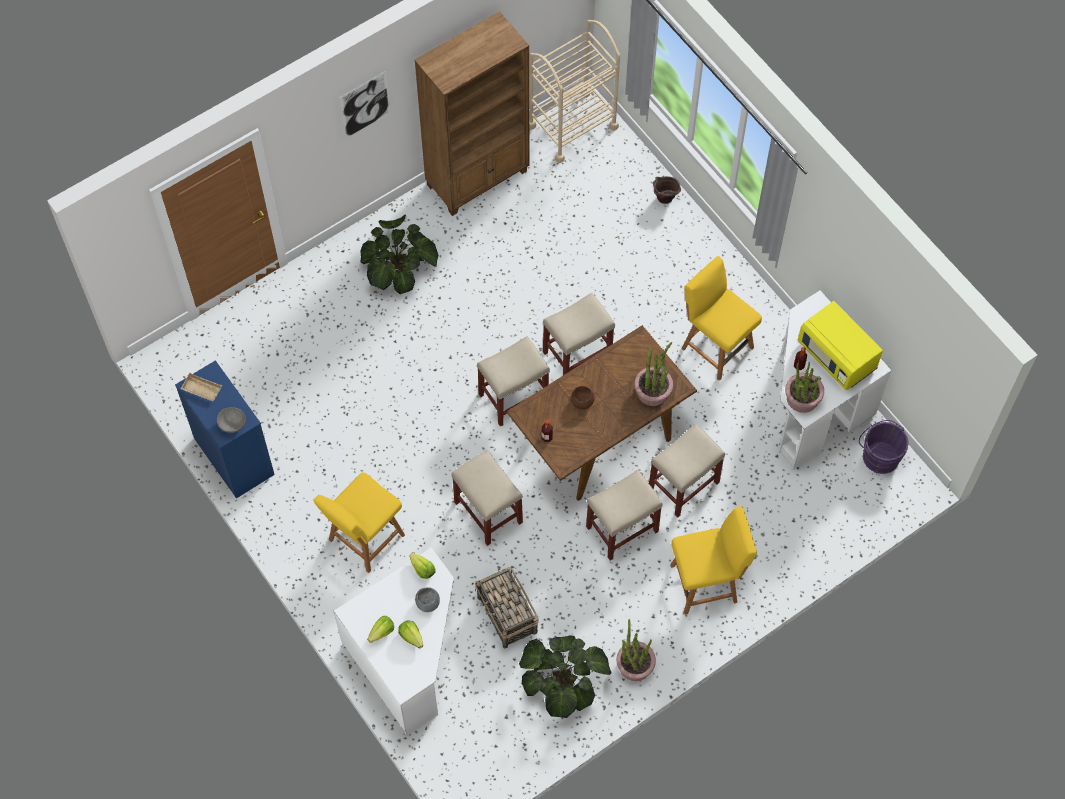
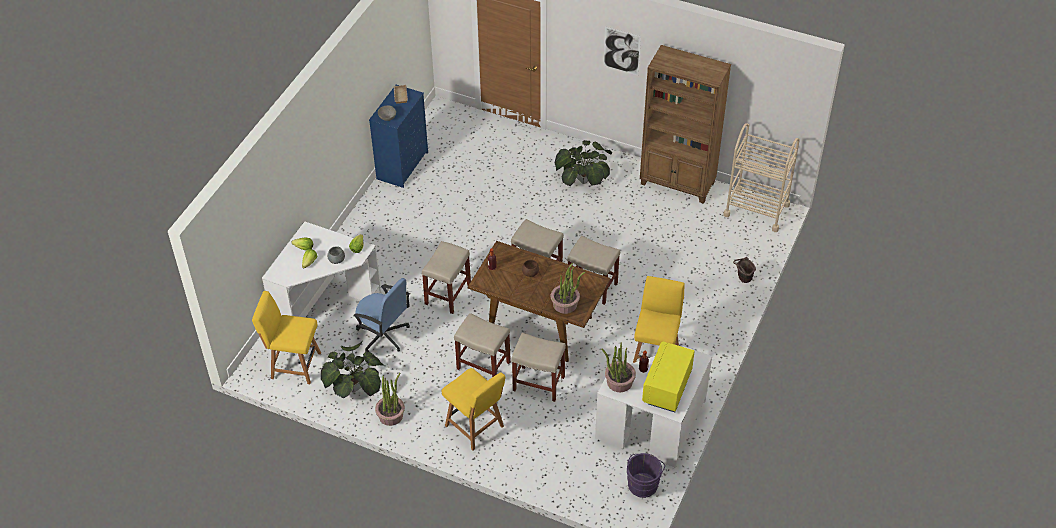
camera: 60 degrees right, 15 degrees down
yellow chair [313,472,405,573] -> yellow chair moved to [252,291,321,384]
basket [475,567,539,648] -> blue office chair [353,278,410,352]

